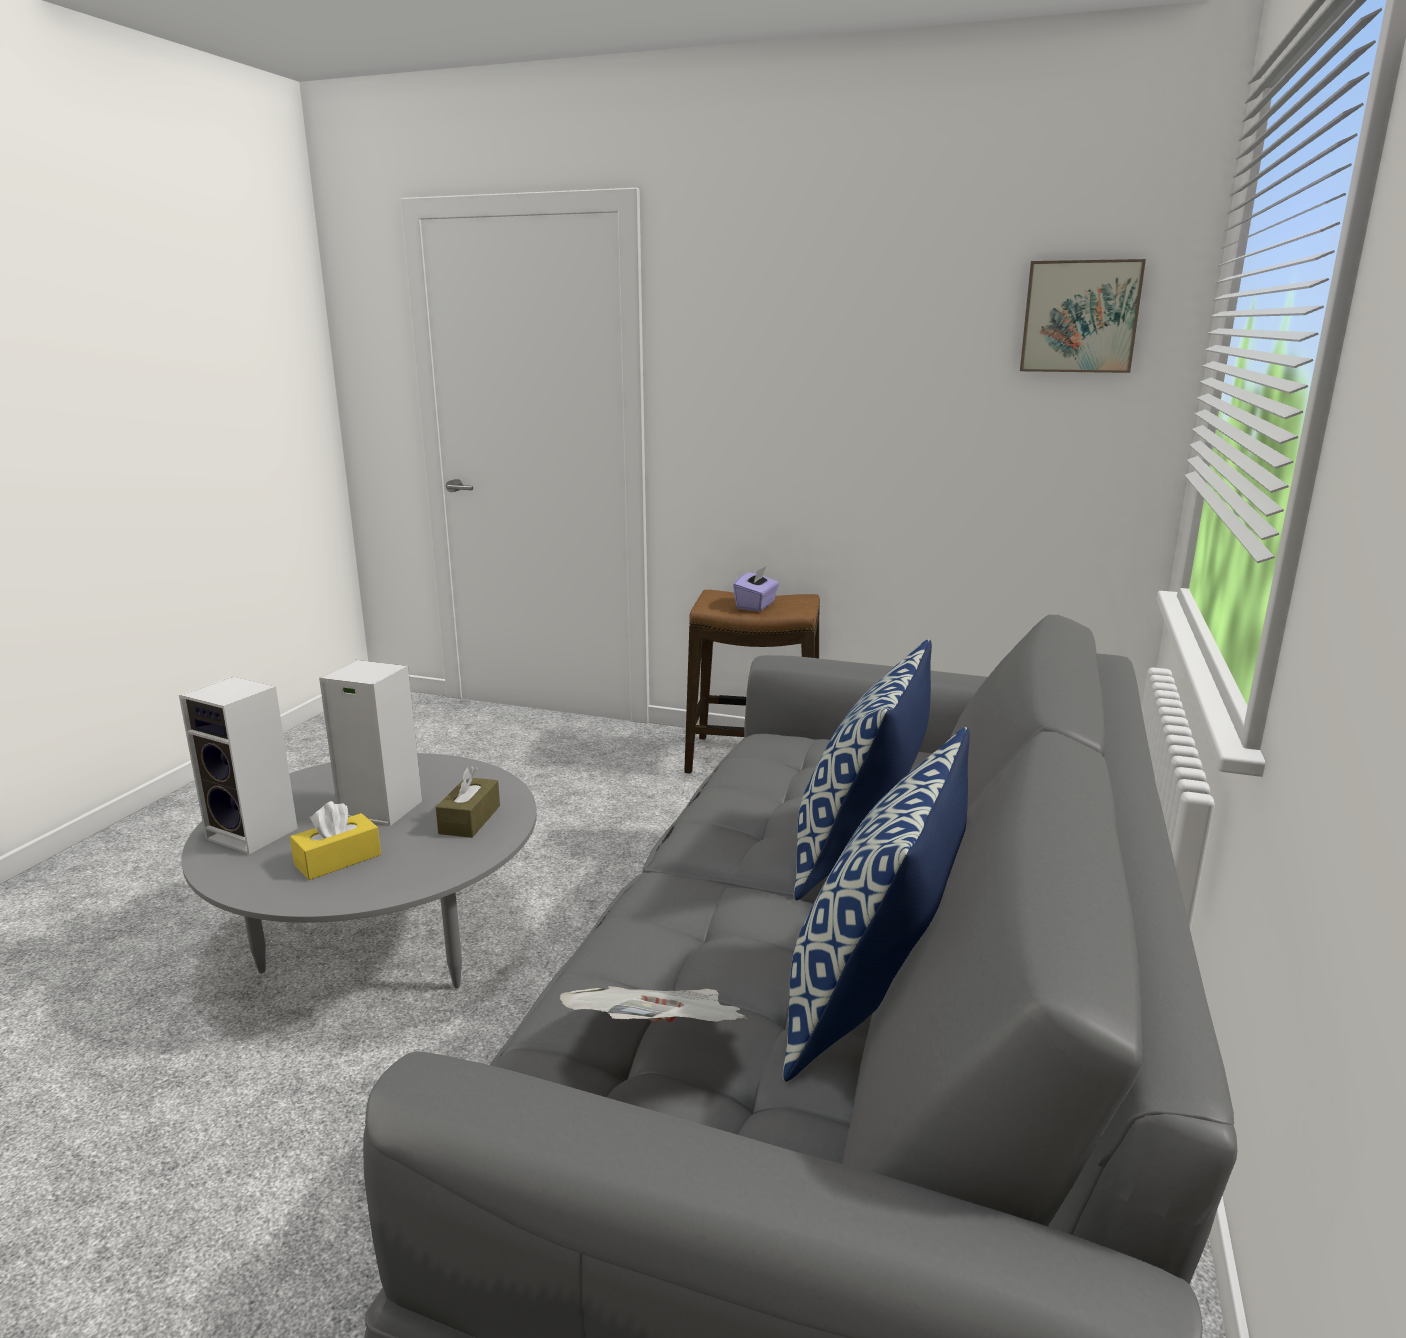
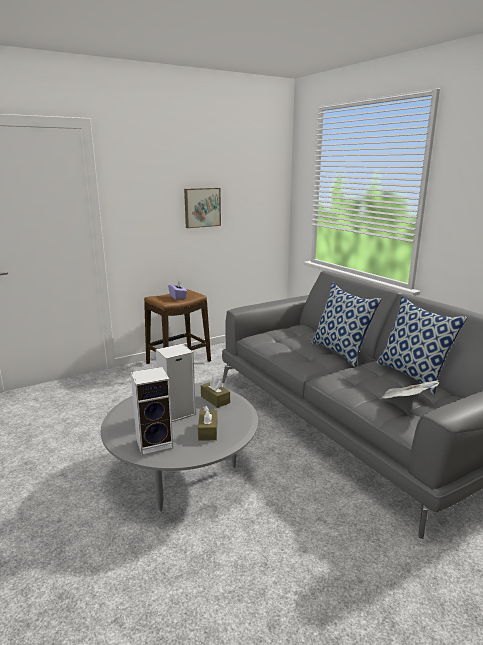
camera: 50 degrees left, 0 degrees up
yellow tissue box [290,801,381,880] -> brown tissue box [198,406,217,441]
picture [1020,259,1146,373] -> picture moved to [184,188,221,228]

